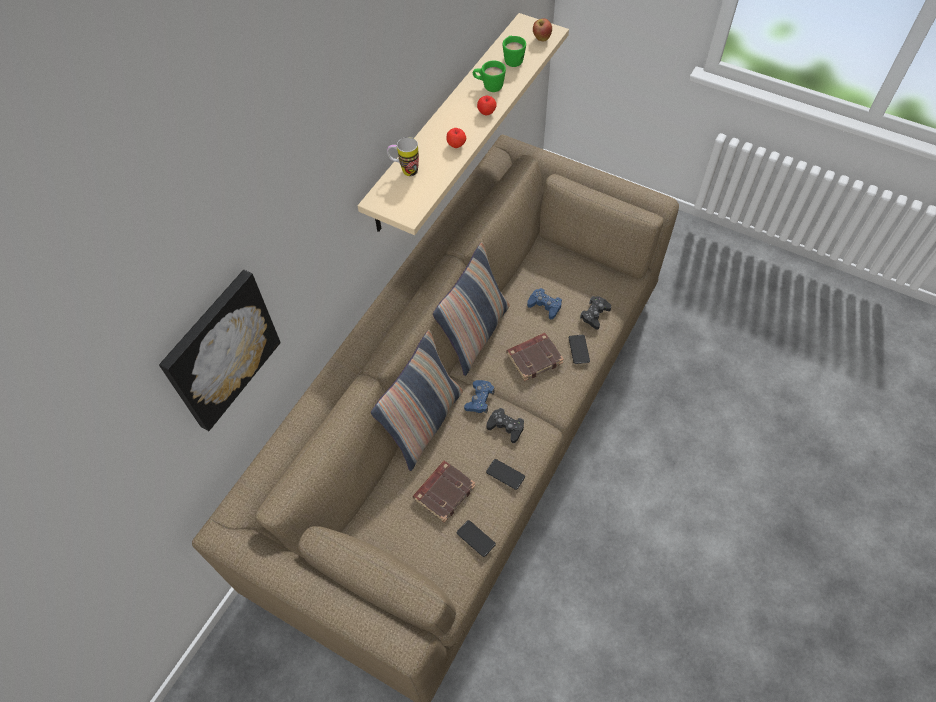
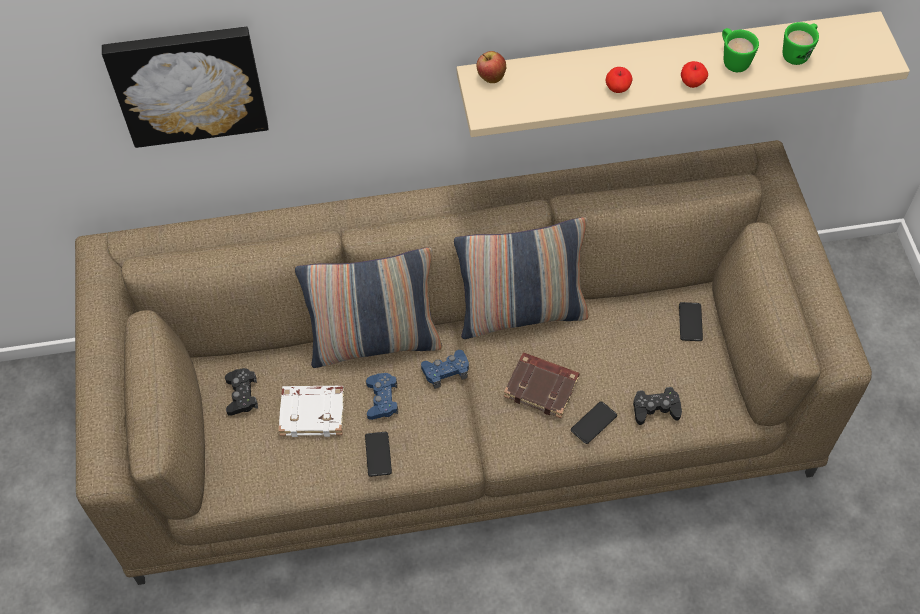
camera: 50 degrees right, 0 degrees up
mug [387,137,419,176] -> none
brown book [413,461,476,523] -> white book [278,386,344,437]
phone [457,520,496,557] -> phone moved to [679,302,703,341]
black game controller [487,408,524,443] -> black game controller moved to [225,368,258,416]
blue game controller [527,288,562,319] -> blue game controller moved to [366,373,398,420]
apple [533,18,552,41] -> apple moved to [476,51,506,83]

